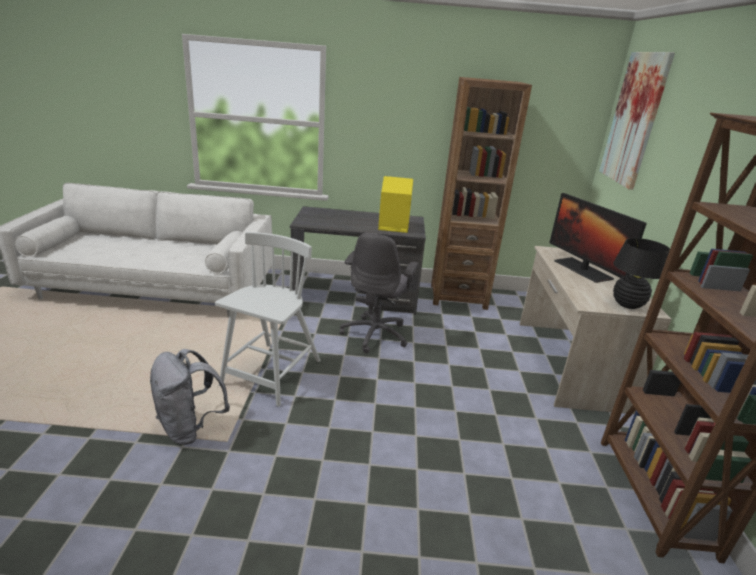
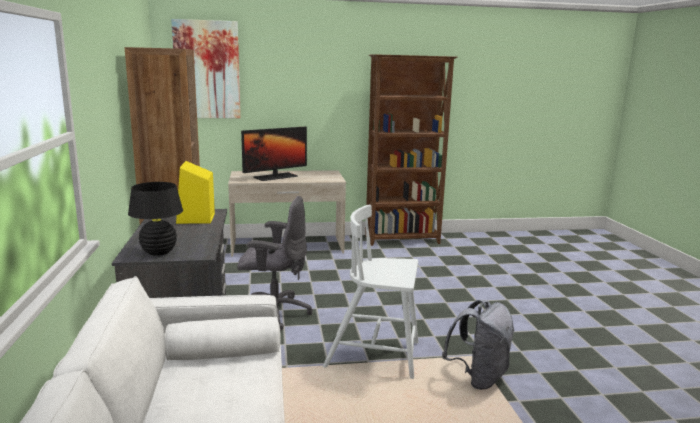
camera: 100 degrees left, 10 degrees down
black table lamp [613,238,670,309] -> black table lamp moved to [128,182,183,256]

